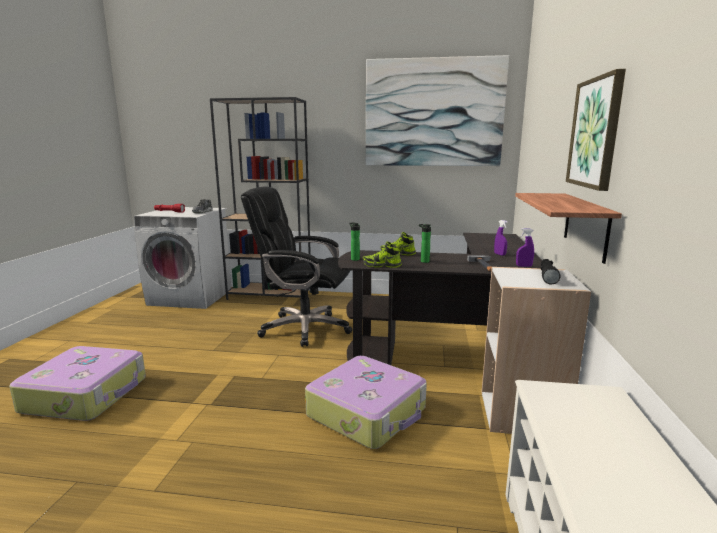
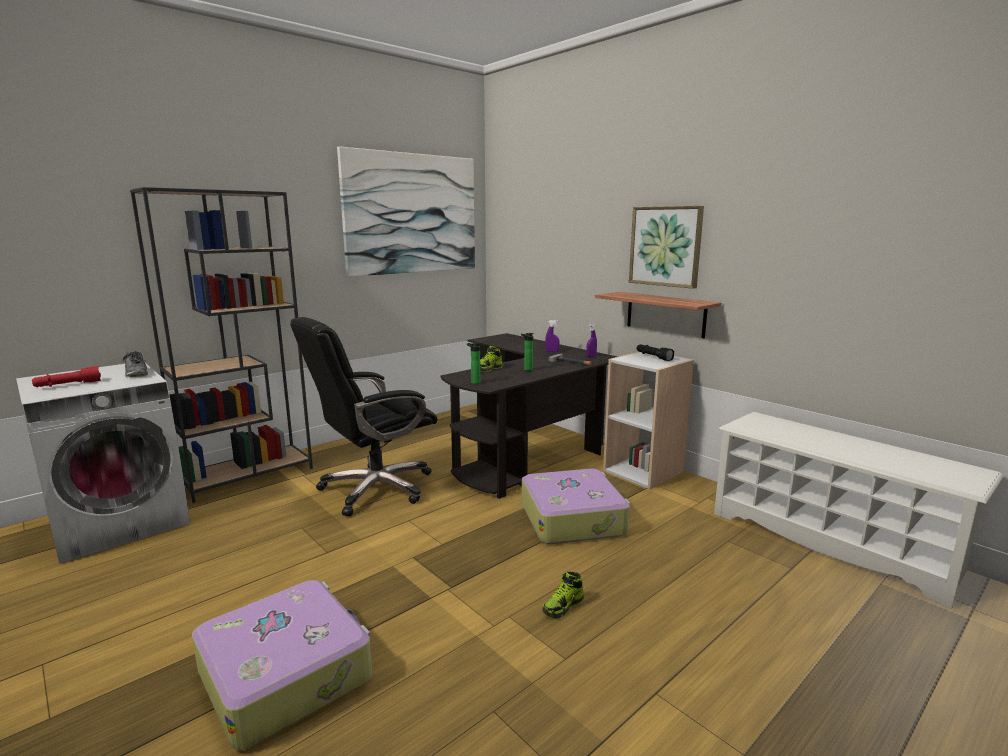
camera: 50 degrees left, 0 degrees up
shoe [363,242,402,268] -> shoe moved to [542,571,584,619]

